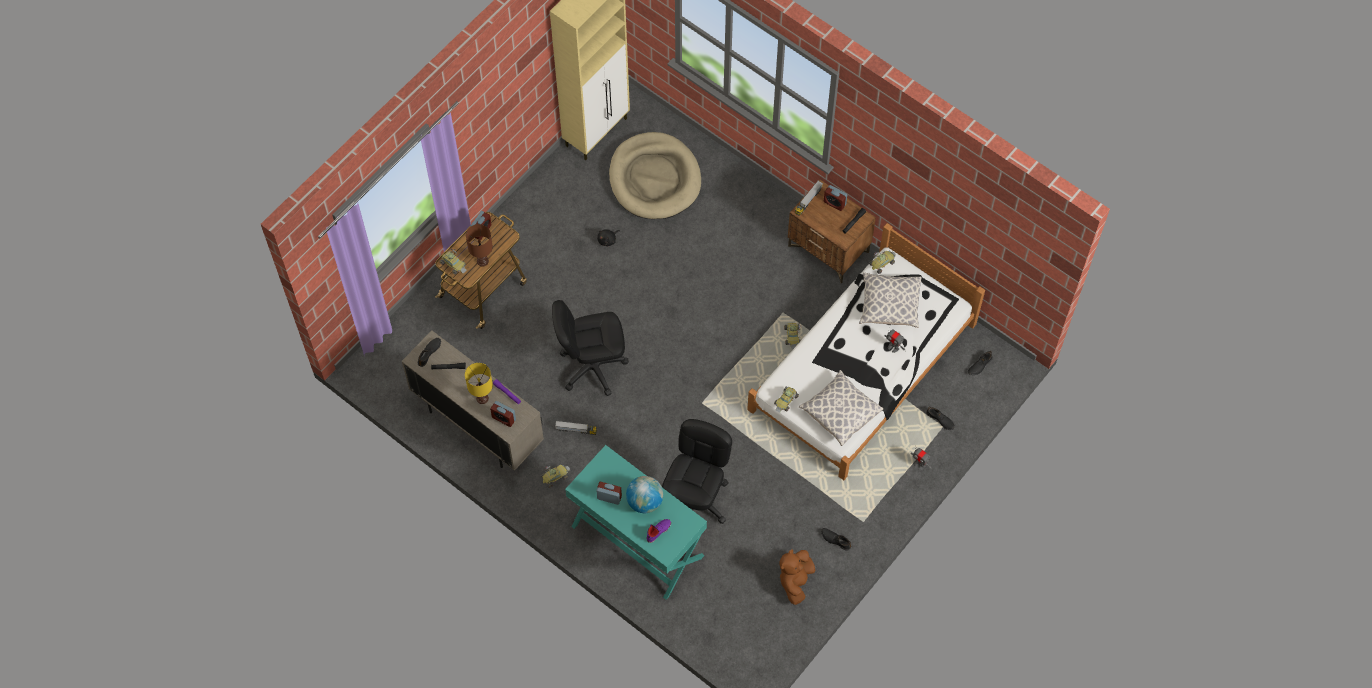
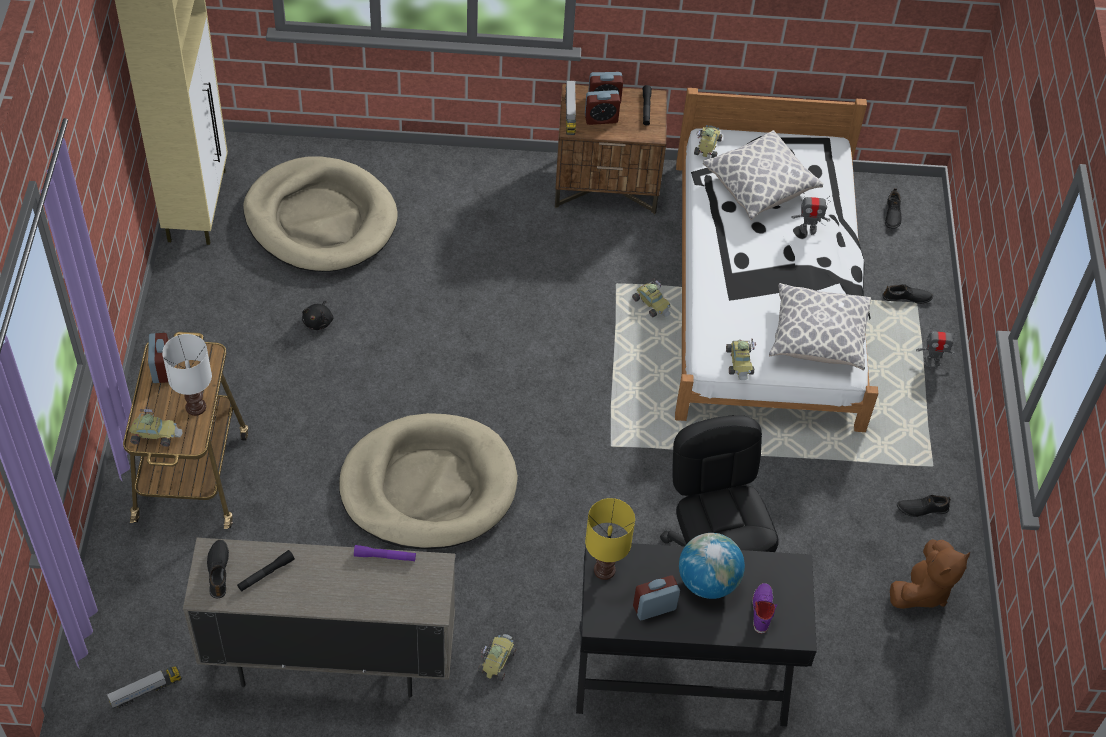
camera: 40 degrees left, 10 degrees down
yellow table lamp [465,363,493,404] -> yellow table lamp moved to [585,498,635,580]
brown table lamp [466,224,493,267] -> white table lamp [162,334,212,416]
alarm clock [490,401,516,427] -> alarm clock moved to [585,90,620,125]
black office chair [552,300,629,396] -> beige dog bed [339,413,518,549]
toy truck [555,421,597,435] -> toy truck moved to [107,666,182,708]
turquoise desk [565,445,707,600] -> black desk [576,543,817,726]
brown plush toy [780,549,816,605] -> brown plush toy turned 120 degrees counterclockwise [890,539,970,609]

